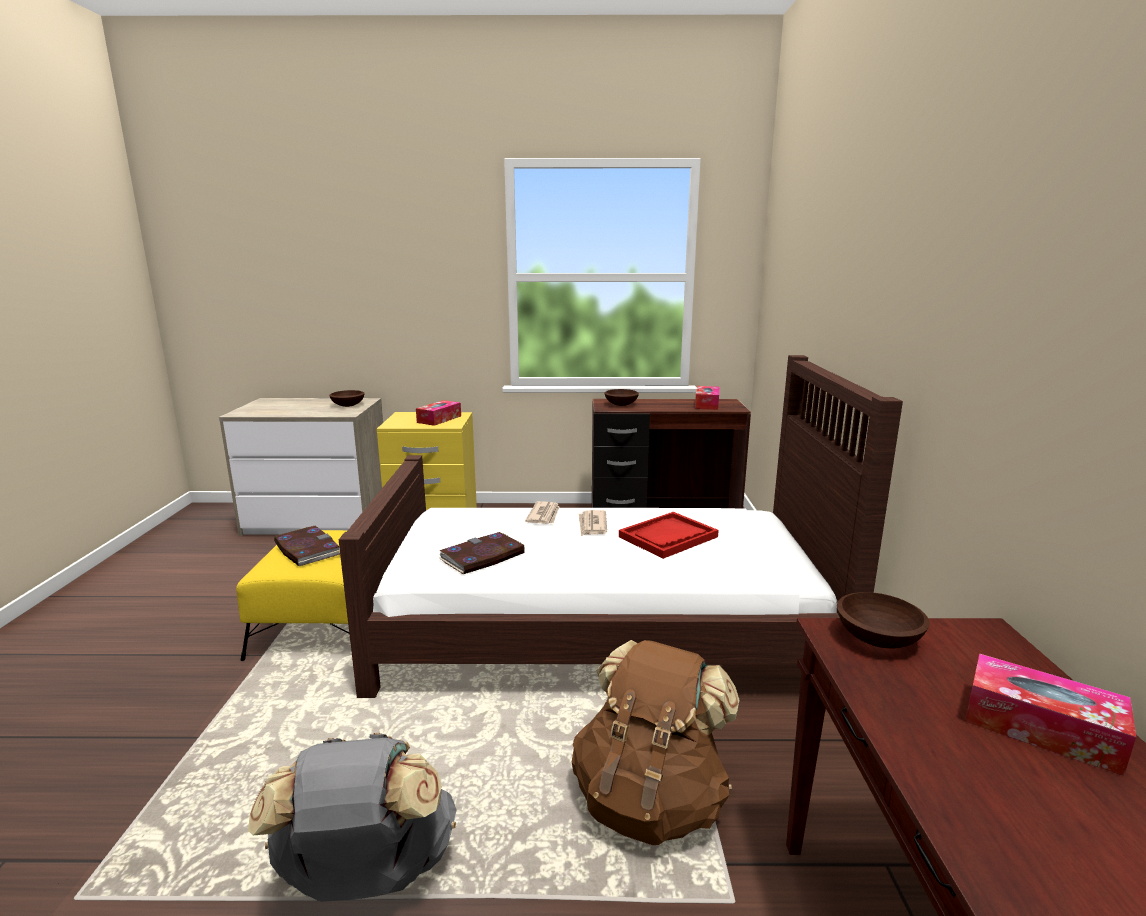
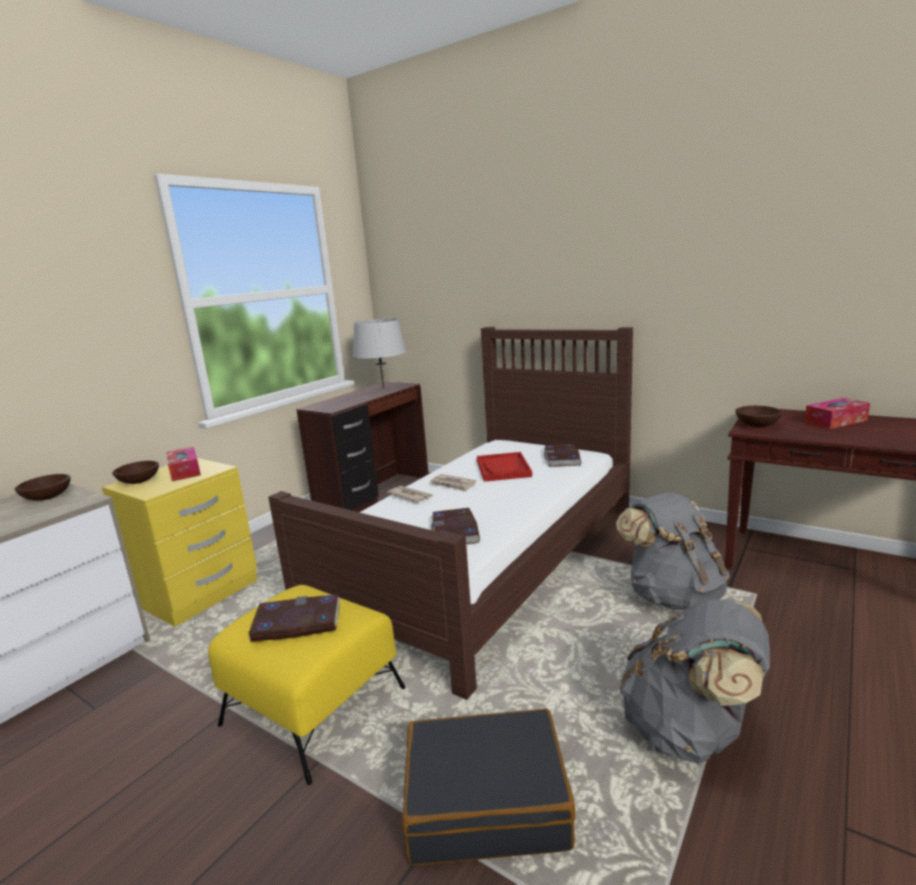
camera: 55 degrees left, 0 degrees up
brown backpack [572,640,739,845] -> grey backpack [616,491,730,610]
brown bowl [604,389,639,406] -> brown bowl moved to [112,461,159,484]
tissue box [695,386,719,410] -> grey table lamp [353,318,406,388]
none -> black suitcase [402,708,576,865]
none -> book [544,444,581,467]

